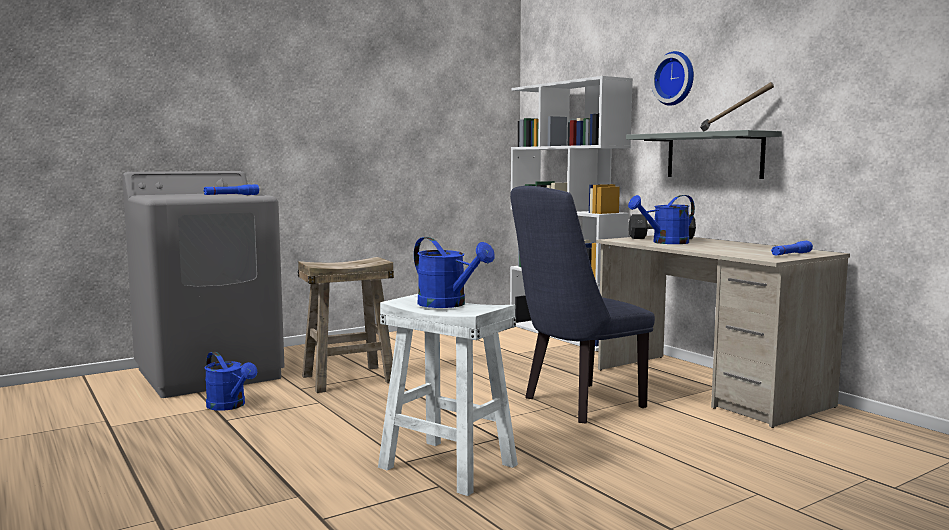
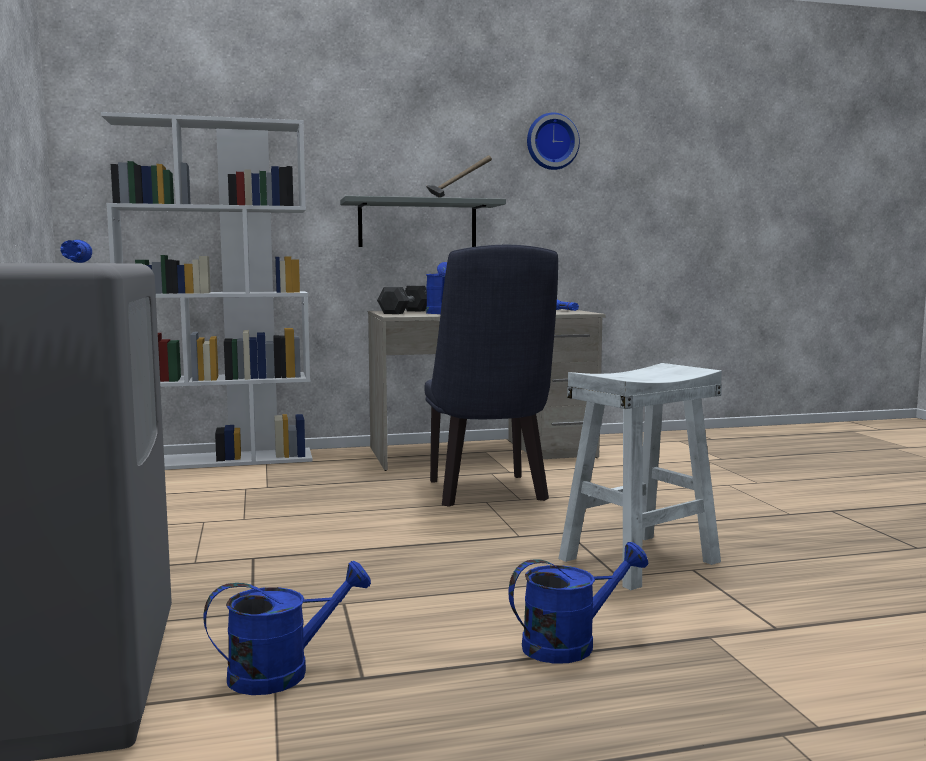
camera: 70 degrees left, 0 degrees up
beige stool [298,257,394,393] -> none
blue watering can [414,237,495,308] -> blue watering can moved to [508,542,648,664]
wall clock [651,51,694,106] -> wall clock moved to [527,112,580,170]

